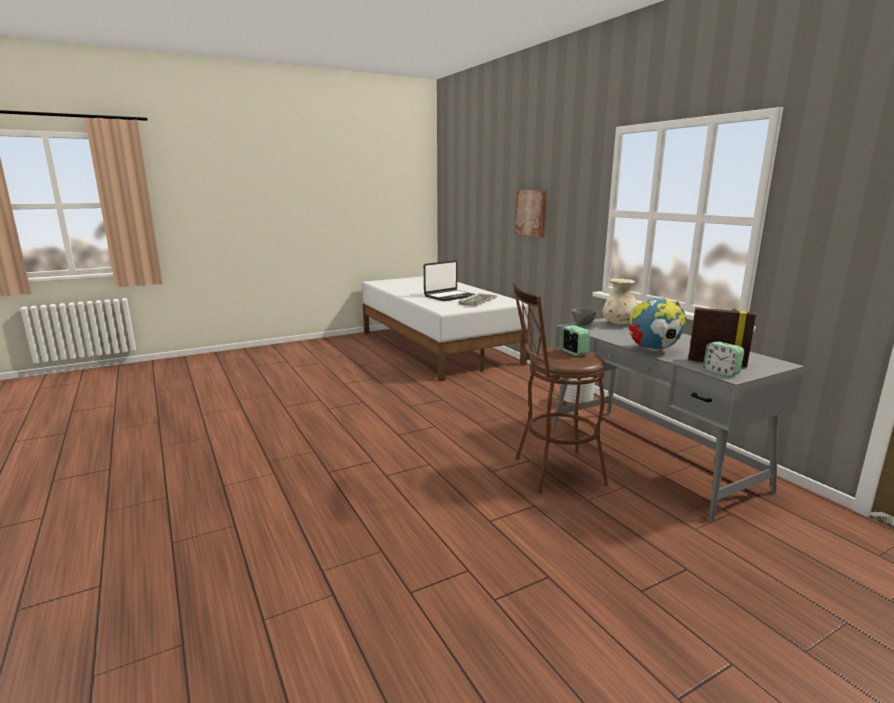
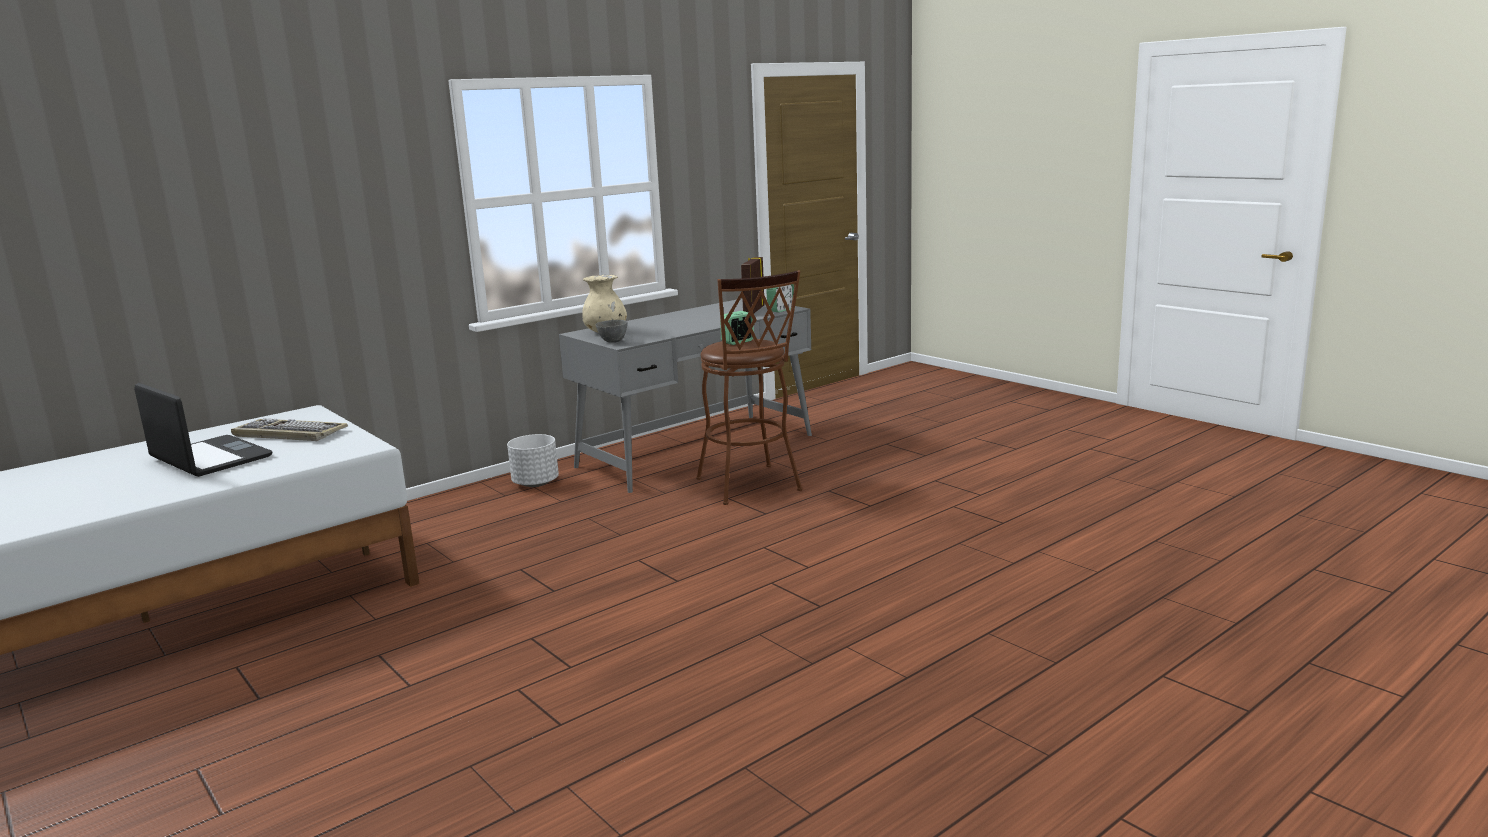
camera: 100 degrees left, 0 degrees up
picture [515,190,547,237] -> none
globe [629,298,687,351] -> none

